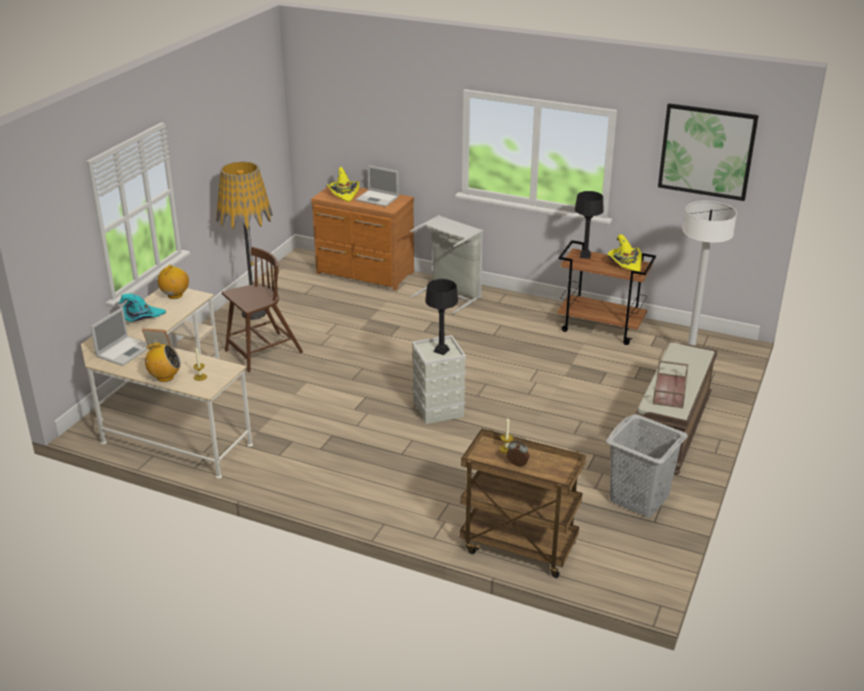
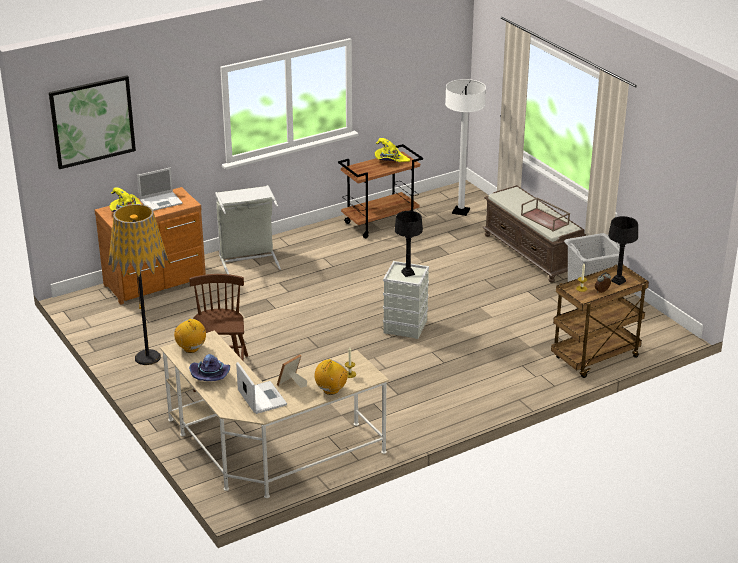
camera: 55 degrees left, 0 degrees up
turquoise hat [119,294,166,322] -> purple hat [189,354,230,381]
black table lamp [575,191,603,259] -> black table lamp moved to [608,216,638,285]
picture [658,103,759,201] -> picture moved to [49,75,136,169]

